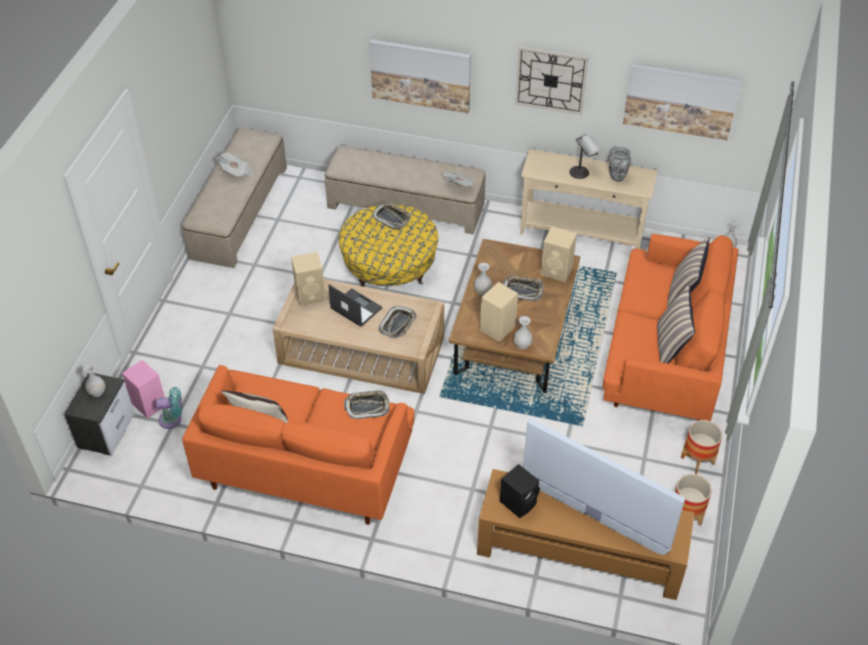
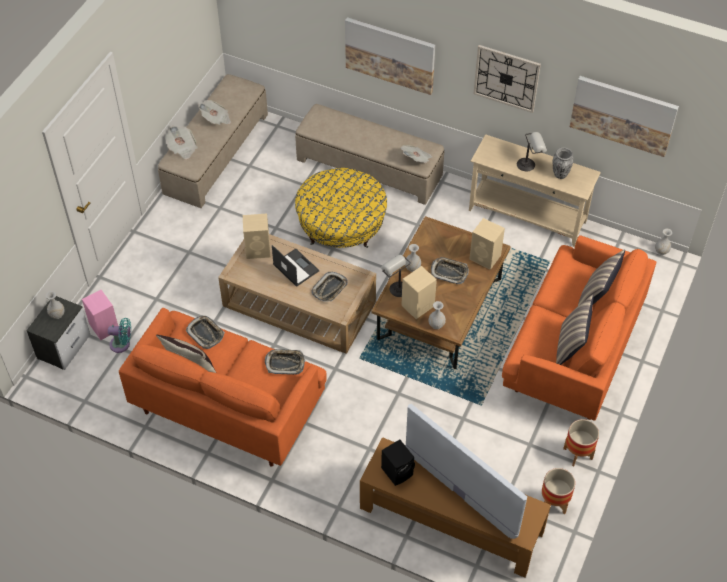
camera: 10 degrees right, 5 degrees up
tray [372,203,411,229] -> tray moved to [186,316,225,349]
none -> newspaper [165,126,198,160]
none -> table lamp [381,255,411,297]

